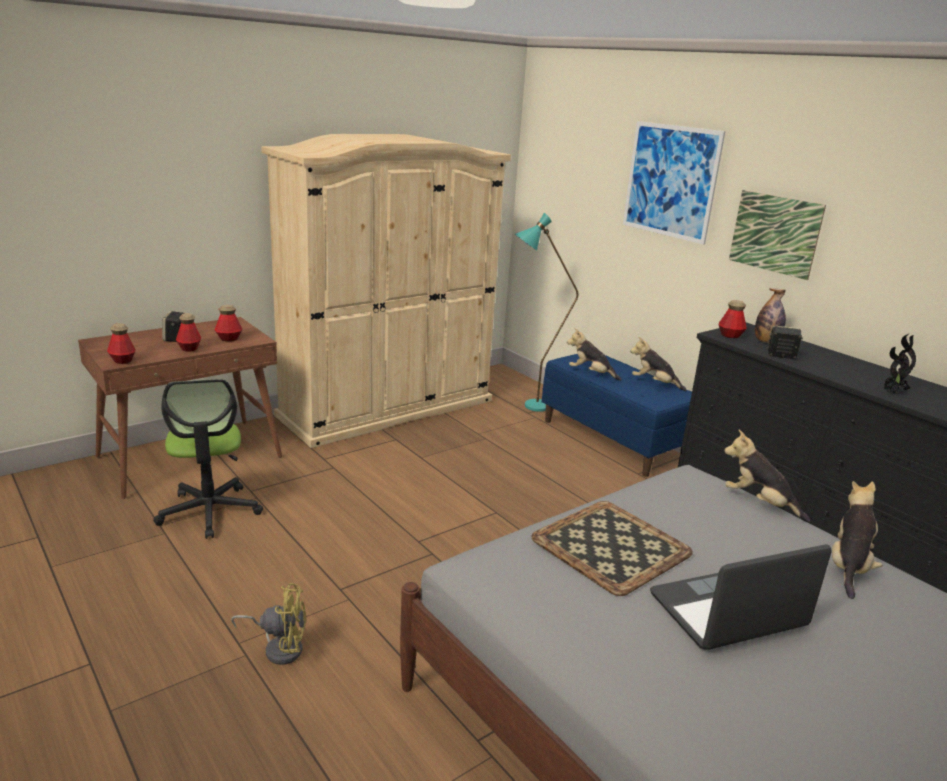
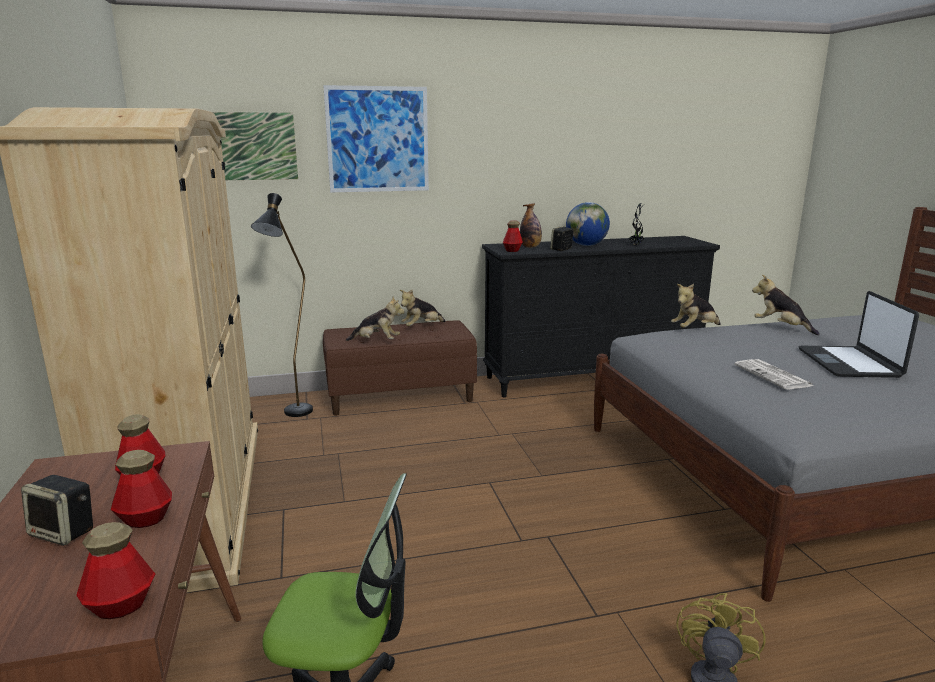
camera: 65 degrees left, 5 degrees down
turquoise floor lamp [515,213,579,412] -> black floor lamp [251,193,313,417]
tray [531,501,693,596] -> newspaper [734,359,814,389]
blue bench [542,354,692,477] -> brown bench [323,320,477,416]
plush toy [567,328,622,381] -> plush toy turned 135 degrees counterclockwise [346,297,405,341]
picture [729,190,826,280] -> picture moved to [213,112,298,180]
none -> globe [566,202,610,246]

